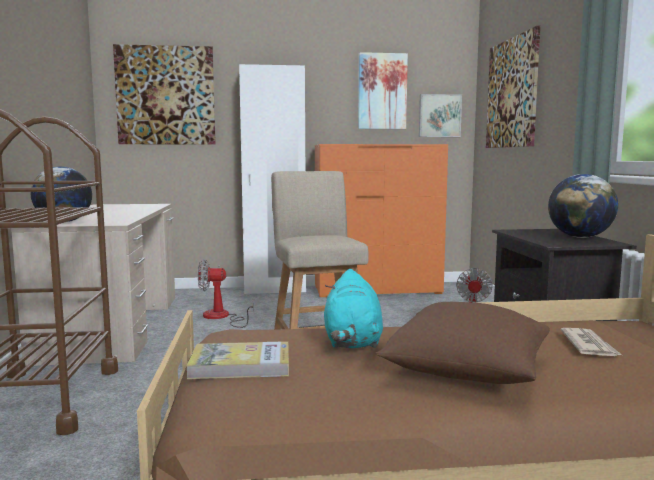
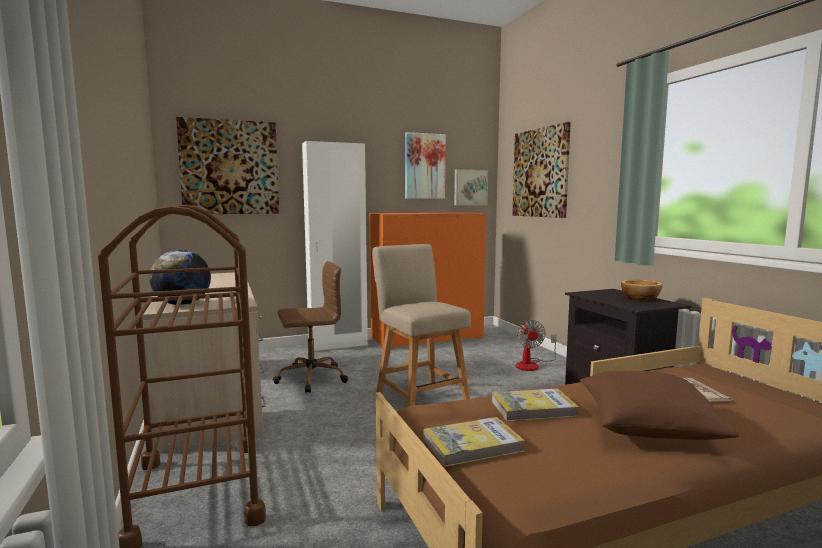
camera: 15 degrees left, 0 degrees up
fan [198,259,253,328] -> brown office chair [273,261,348,393]
turquoise plush toy [324,269,383,348] -> book [492,388,579,421]
globe [548,174,618,238] -> bowl [621,280,662,301]

